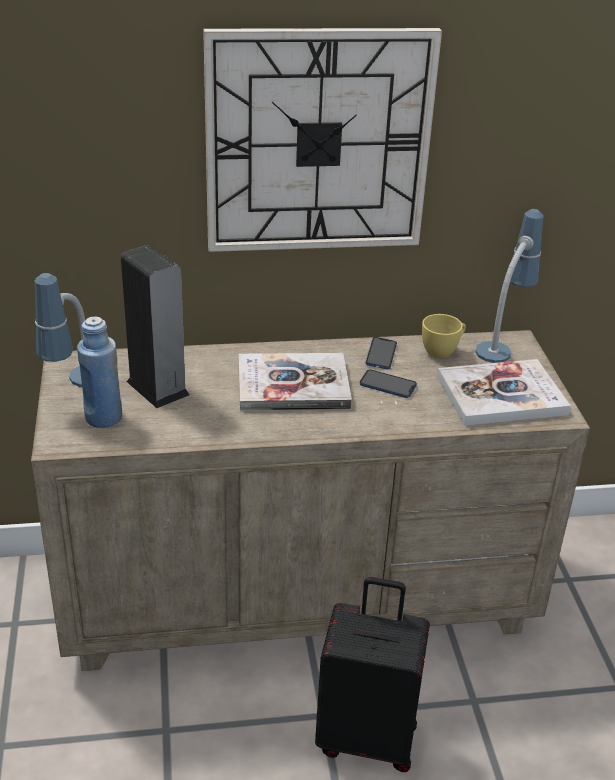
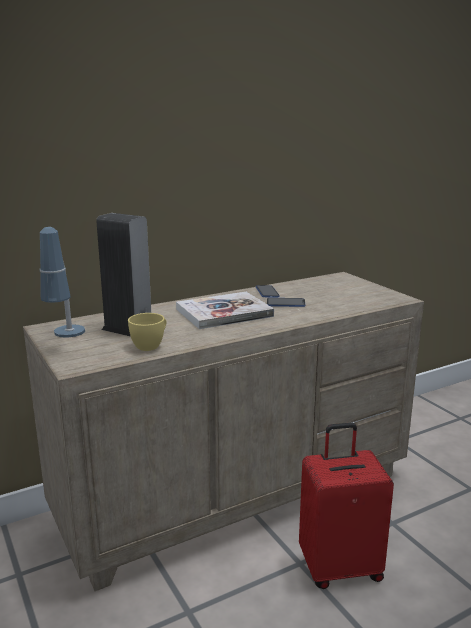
camera: 20 degrees left, 15 degrees down
blue bottle [77,316,122,428] -> none
wall clock [203,28,442,252] -> none
black suitcase [315,577,430,772] -> red suitcase [299,423,394,589]
yellow cup [422,314,466,359] -> yellow cup moved to [128,313,166,351]
book [437,359,571,426] -> none
table lamp [475,209,543,363] -> none

